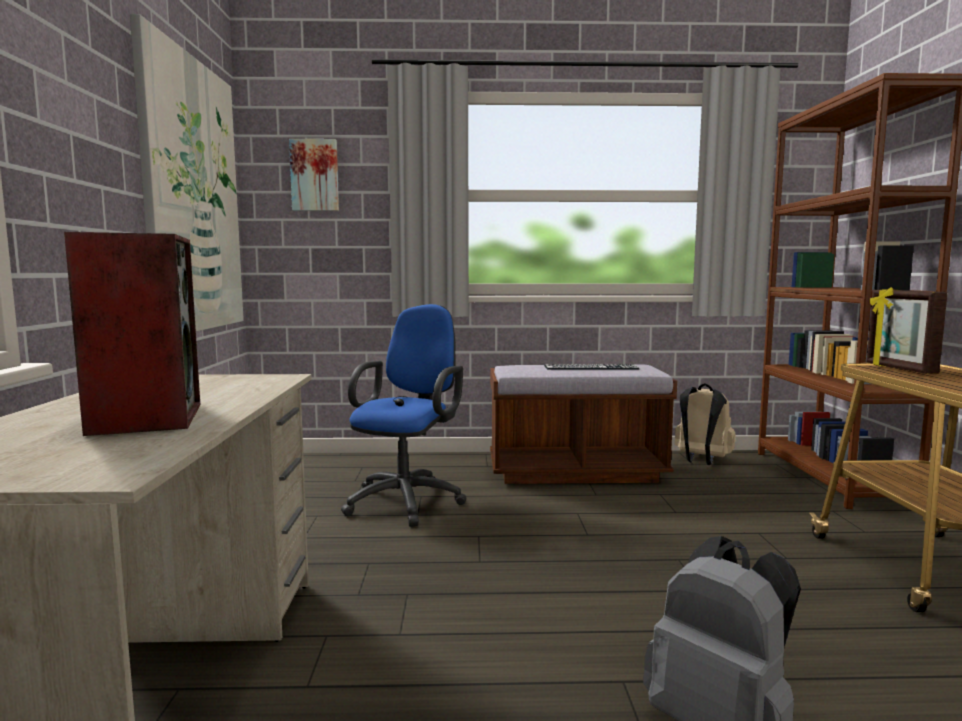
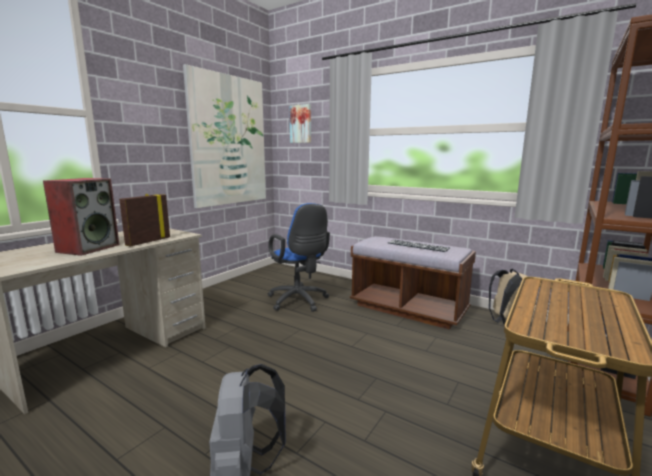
camera: 35 degrees right, 5 degrees up
blue office chair [341,304,466,527] -> blue office chair turned 90 degrees clockwise [268,203,330,312]
picture frame [866,287,948,374] -> picture frame moved to [119,194,170,247]

